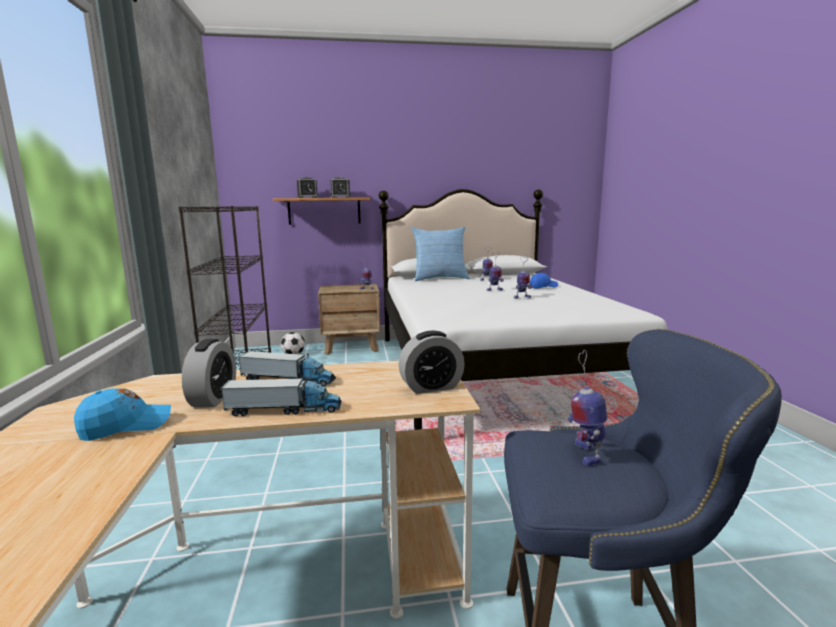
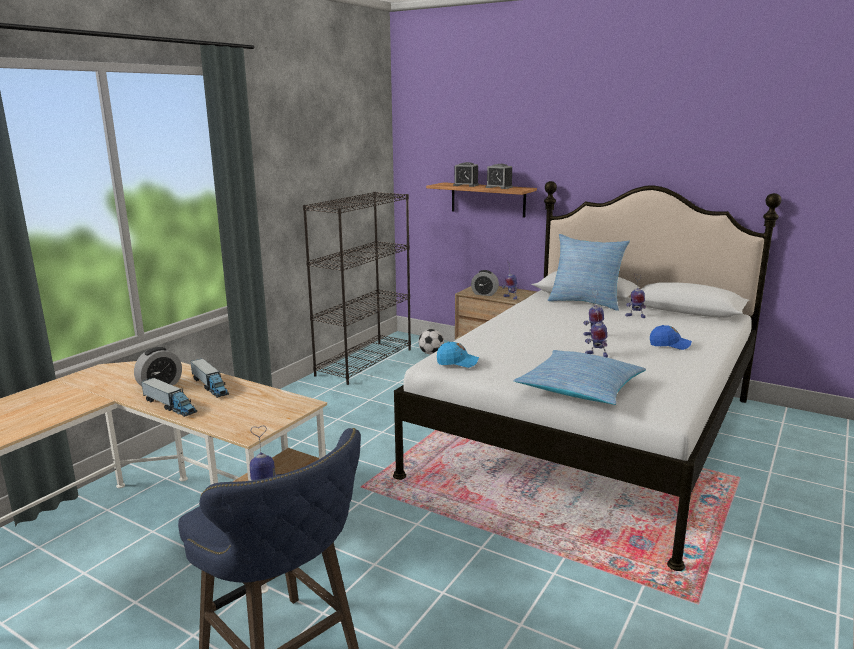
camera: 40 degrees right, 5 degrees up
blue cap [74,388,171,441] -> blue cap moved to [437,342,479,368]
alarm clock [398,331,465,394] -> alarm clock moved to [471,270,499,296]
none -> pillow [514,350,646,405]

